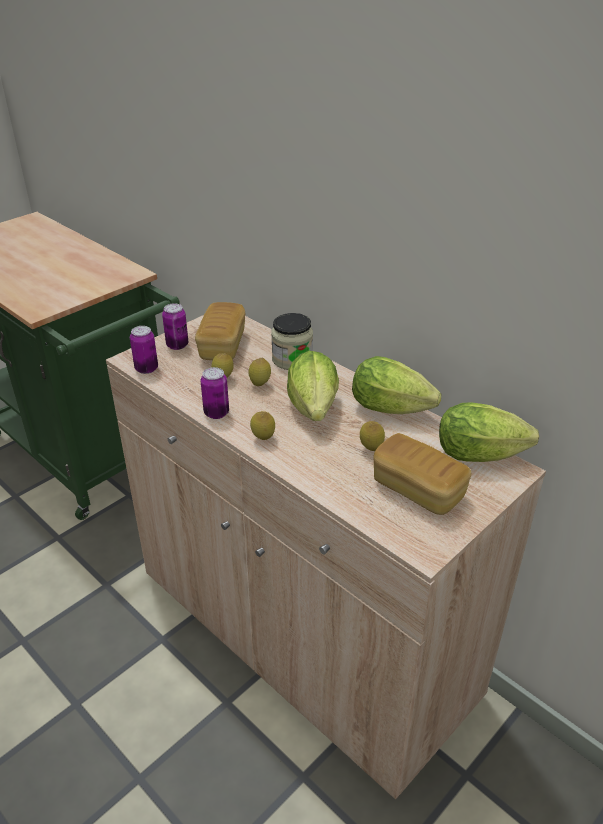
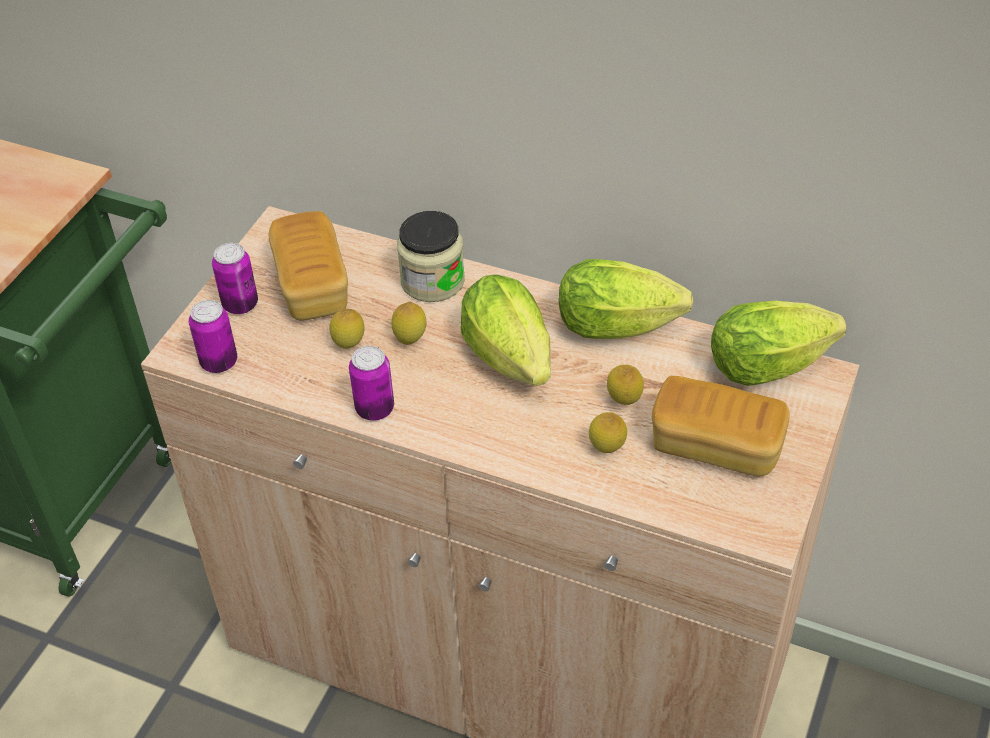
camera: 20 degrees left, 10 degrees up
lemon [250,411,275,440] -> lemon moved to [589,412,627,453]

